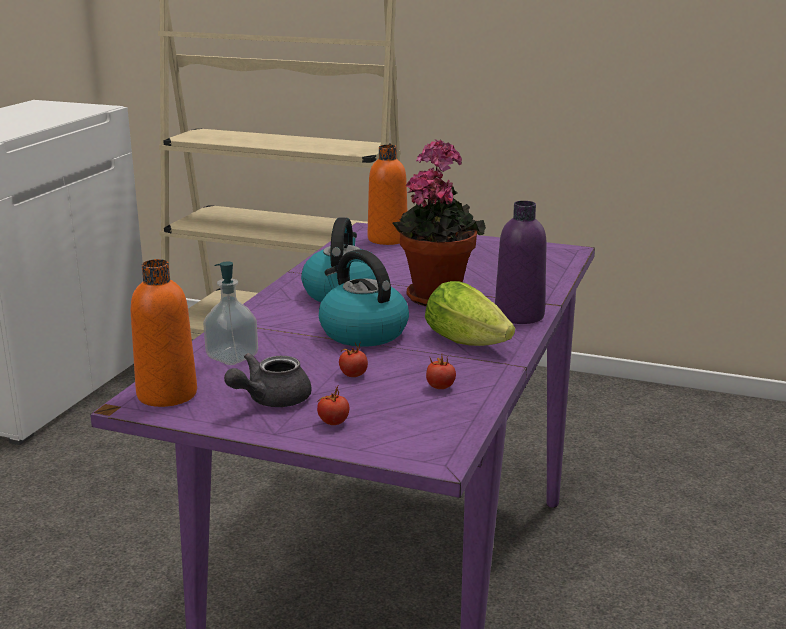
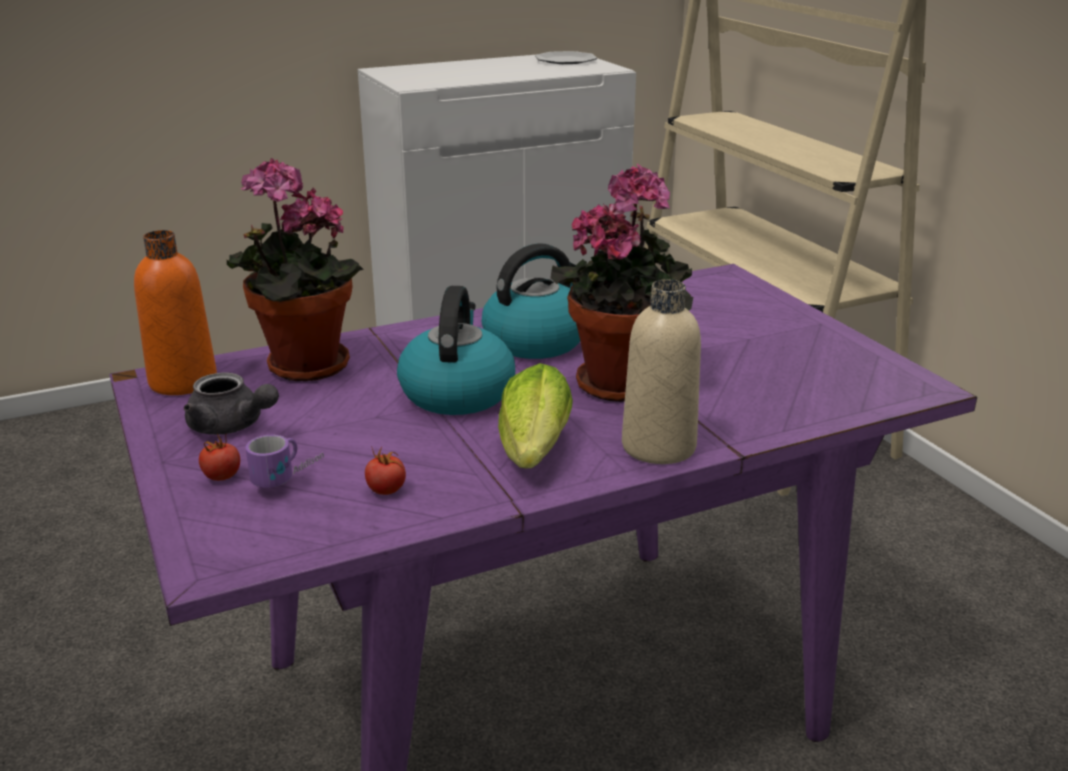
camera: 45 degrees right, 5 degrees up
soap dispenser [203,262,258,365] -> potted plant [227,158,364,381]
grey teapot [224,353,312,407] -> grey teapot turned 150 degrees counterclockwise [184,372,279,435]
tomato [339,342,368,377] -> none
orange bottle [368,145,407,245] -> none
purple bottle [495,201,547,324] -> beige bottle [622,279,701,464]
none -> mug [246,435,324,488]
none -> plate [535,51,597,64]

